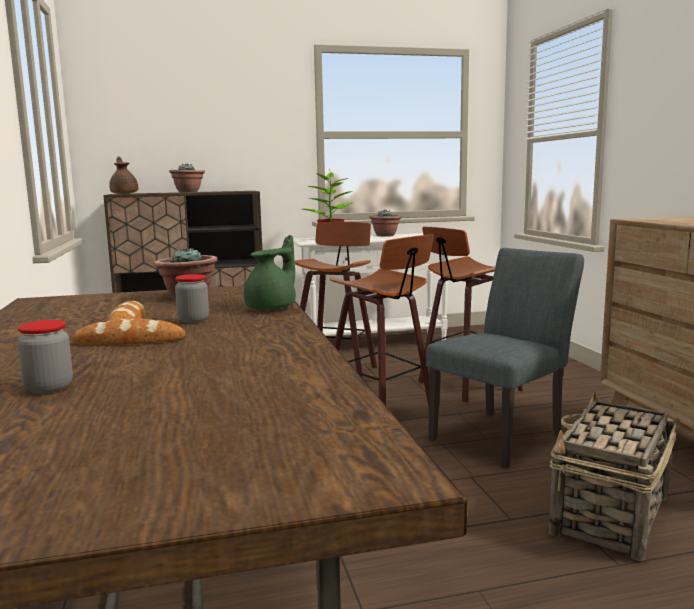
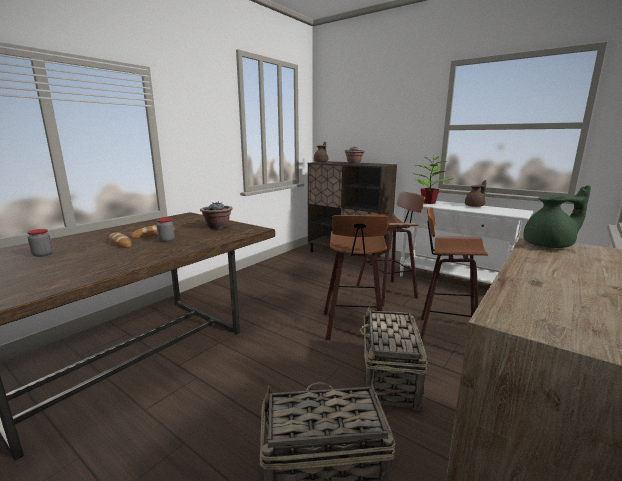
camera: 50 degrees right, 5 degrees up
green teapot [244,235,296,310] -> green teapot moved to [523,185,591,248]
potted plant [369,209,402,237] -> brown teapot [465,180,487,207]
grey chair [426,248,584,468] -> basket [360,305,428,411]

